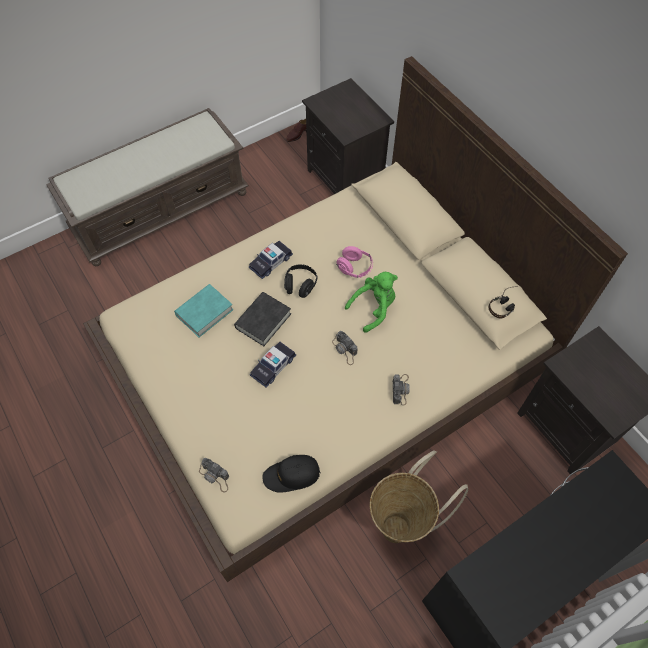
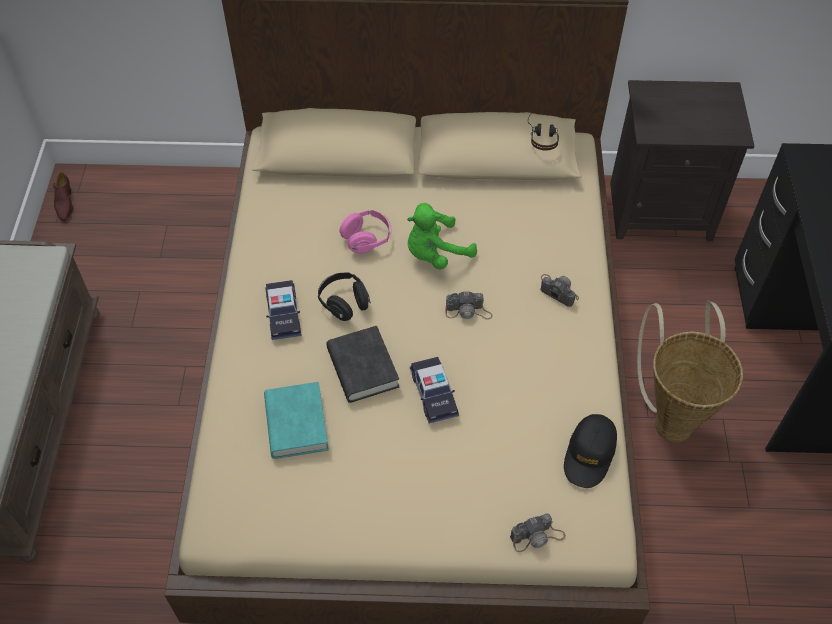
camera: 55 degrees left, 5 degrees down
black nightstand [302,78,394,194] -> none
green plush toy [345,272,398,333] -> green plush toy turned 120 degrees counterclockwise [407,203,477,270]

